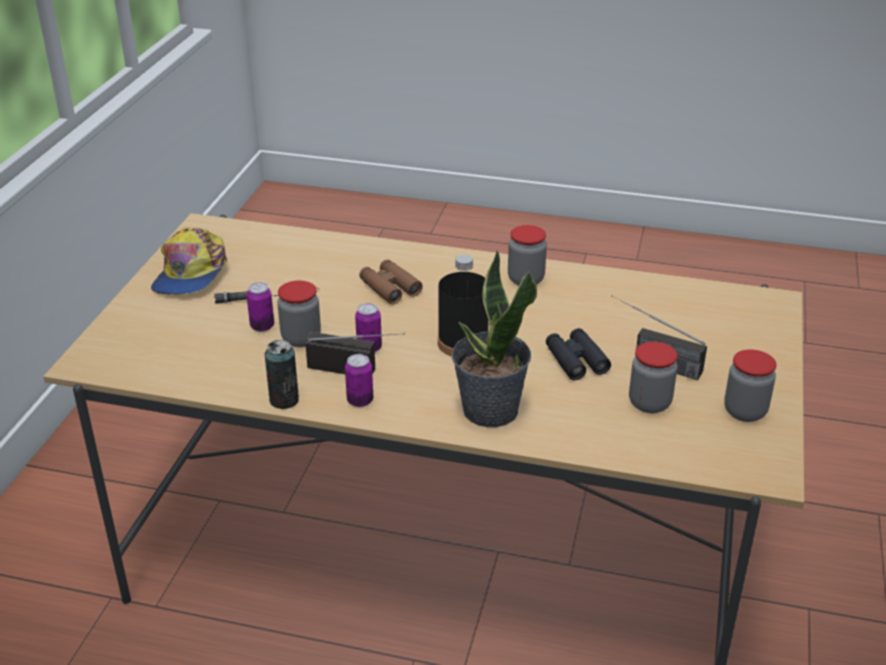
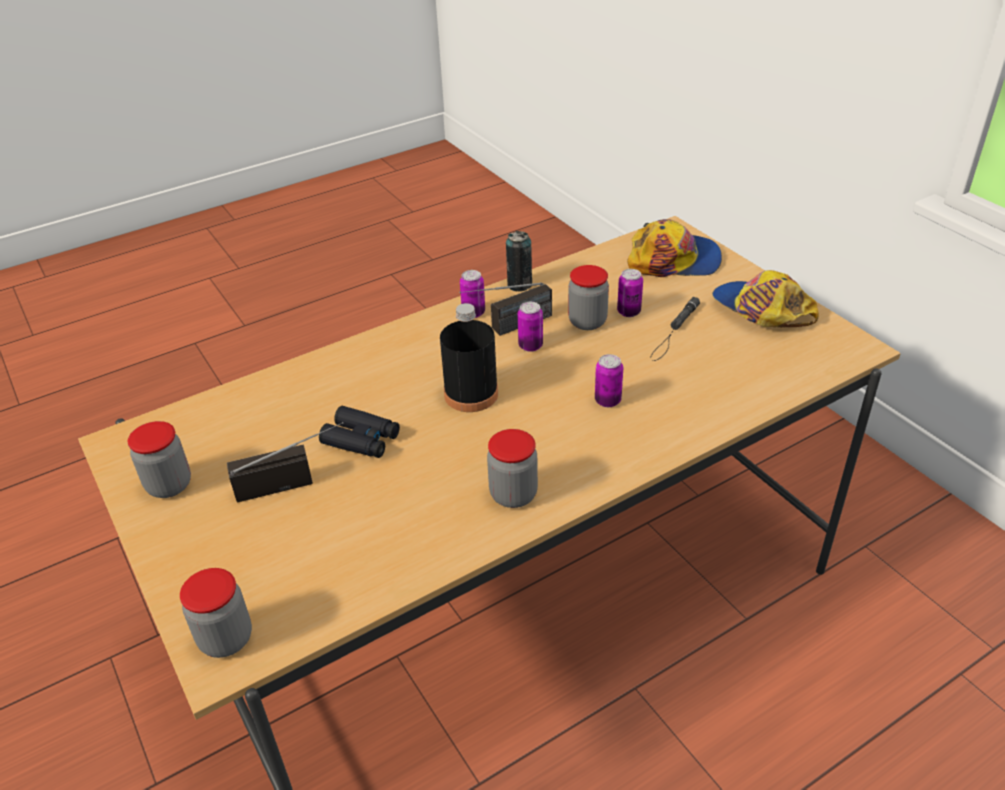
camera: 135 degrees right, 5 degrees up
brown binoculars [359,259,423,304] -> can [595,354,623,407]
potted plant [452,251,537,427] -> none
jar [629,342,678,413] -> jar moved to [180,568,252,658]
none -> cap [627,219,722,277]

